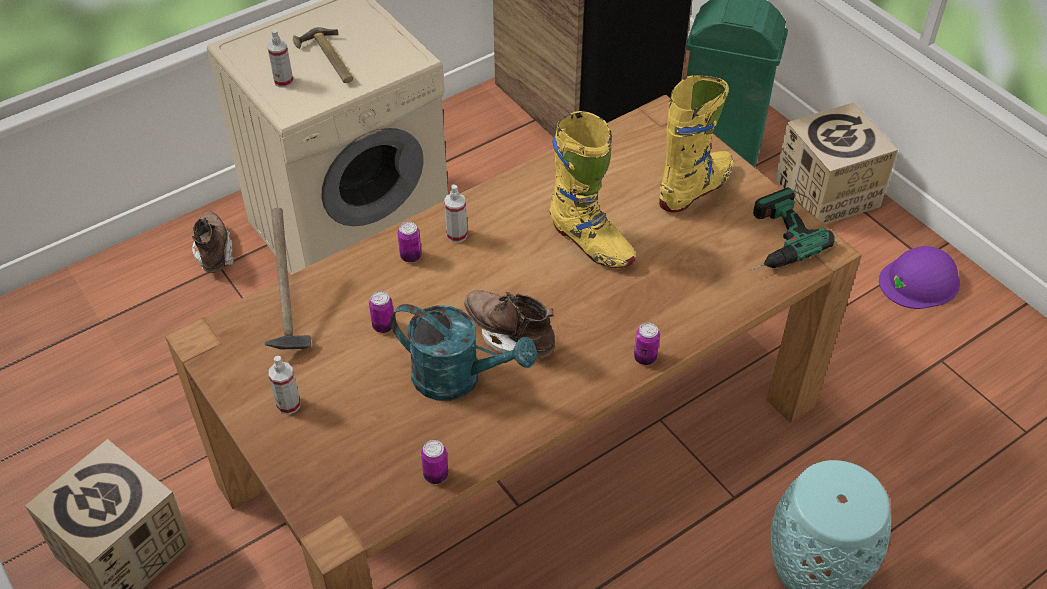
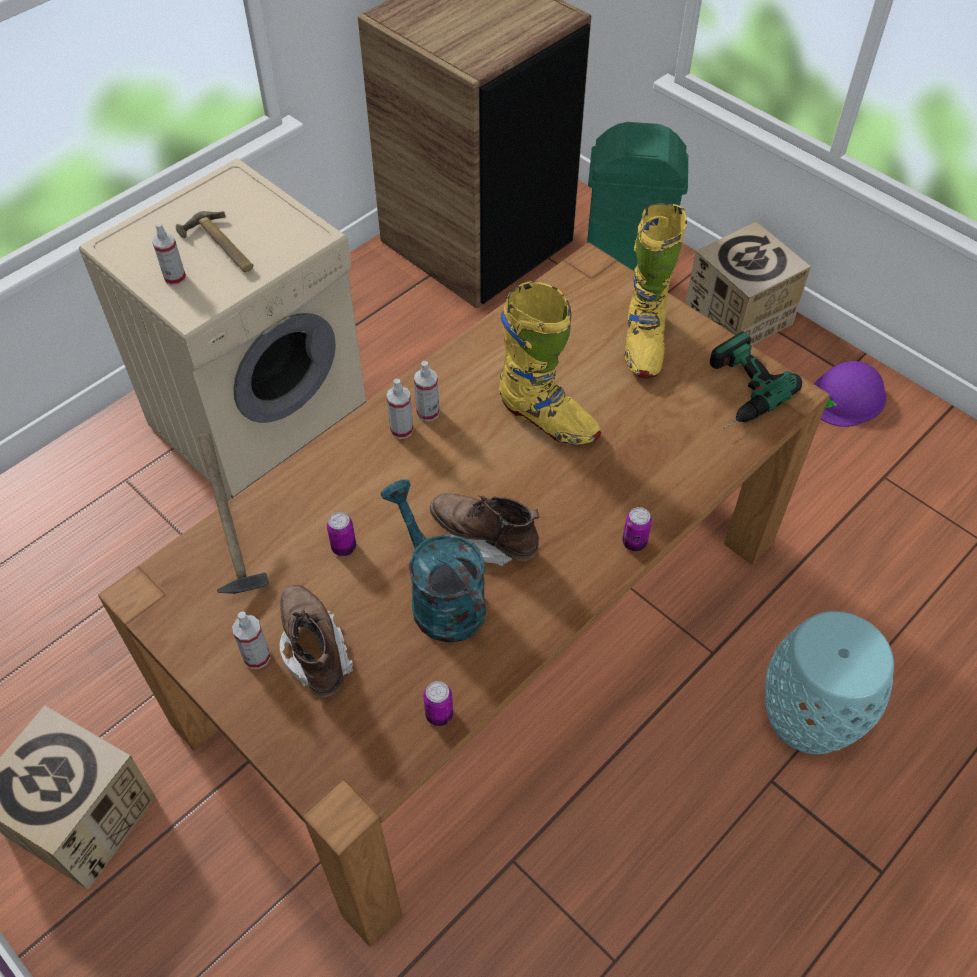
camera: 10 degrees left, 5 degrees up
brown boot [192,212,234,273] -> brown boot moved to [280,585,353,698]
turquoise watering can [391,304,537,401] -> turquoise watering can turned 135 degrees counterclockwise [381,479,486,643]
can [398,222,422,263] -> none
yellow boot [659,75,734,212] -> yellow boot turned 150 degrees clockwise [625,203,687,378]
none -> spray bottle [414,361,440,421]

